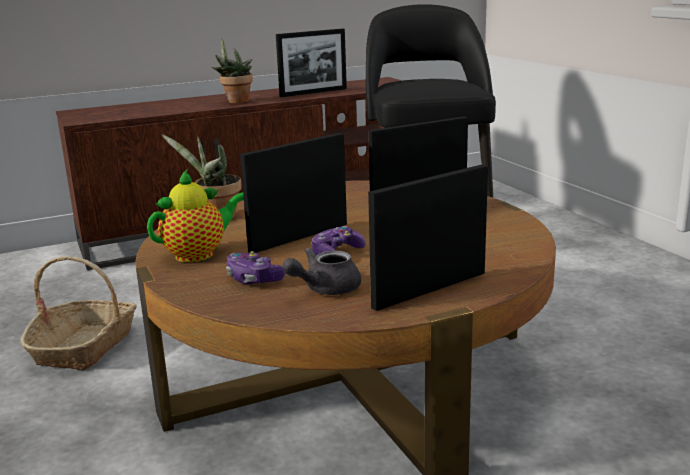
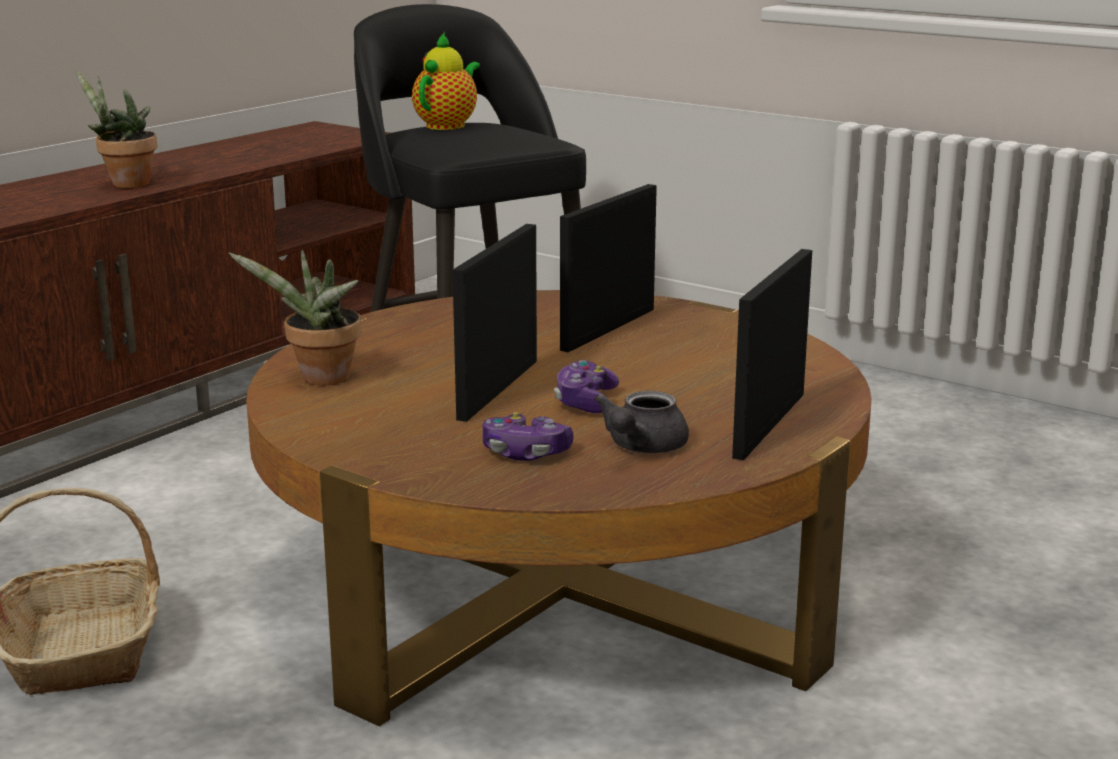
camera: 30 degrees left, 0 degrees up
teapot [147,170,244,262] -> teapot moved to [412,32,480,130]
picture frame [276,28,347,97] -> none

